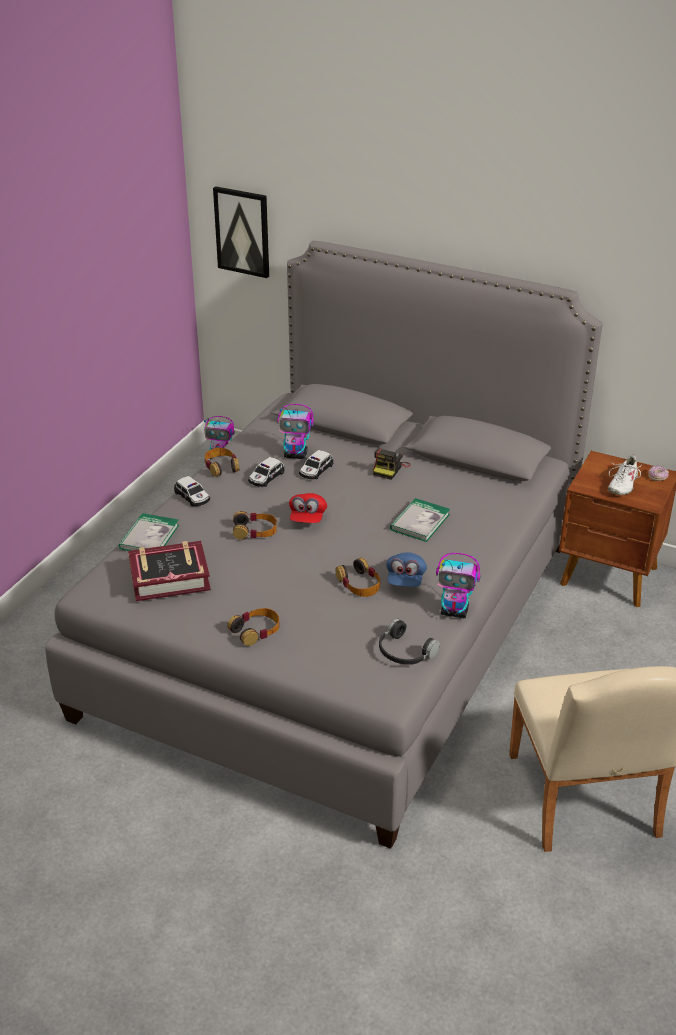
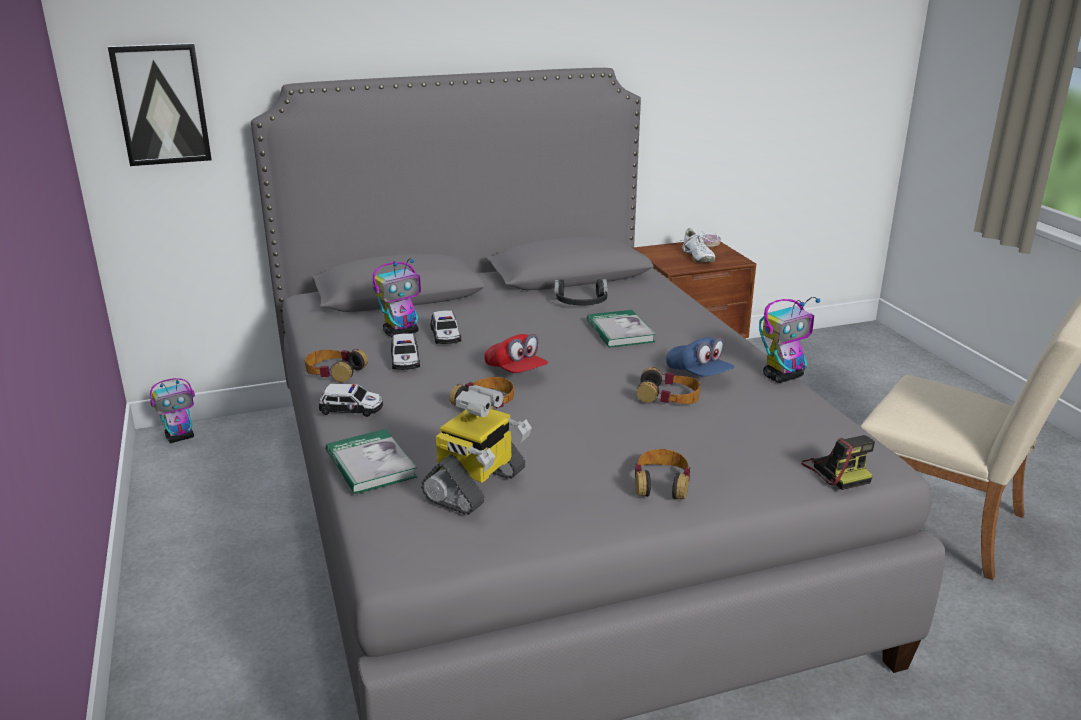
camera: 45 degrees left, 10 degrees down
book [128,541,211,601] -> toy robot [421,385,532,515]
camera [373,448,410,480] -> camera moved to [801,435,875,490]
black headphones [379,619,440,665] -> black headphones moved to [554,279,608,305]

